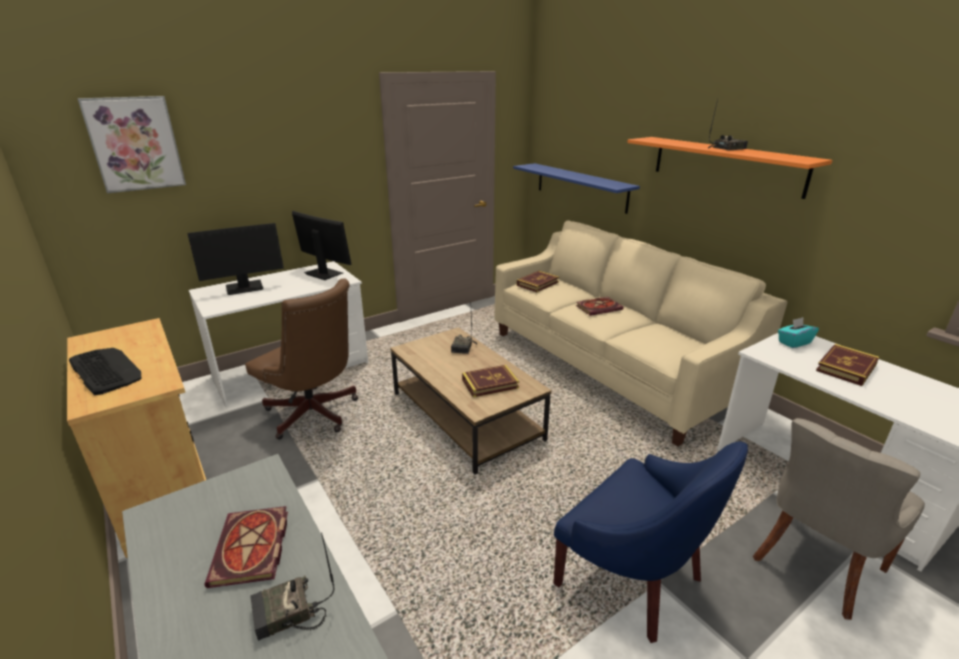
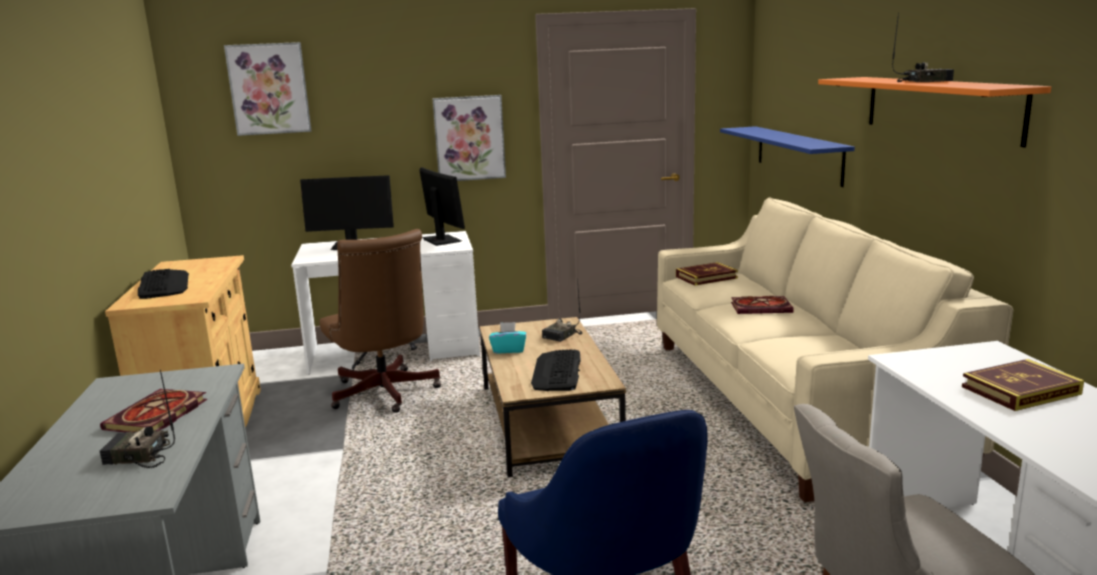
camera: 25 degrees right, 10 degrees down
book [462,365,519,397] -> keyboard [531,349,581,391]
turquoise tissue box [778,317,819,348] -> turquoise tissue box moved to [489,322,526,353]
none -> picture [432,95,506,181]

